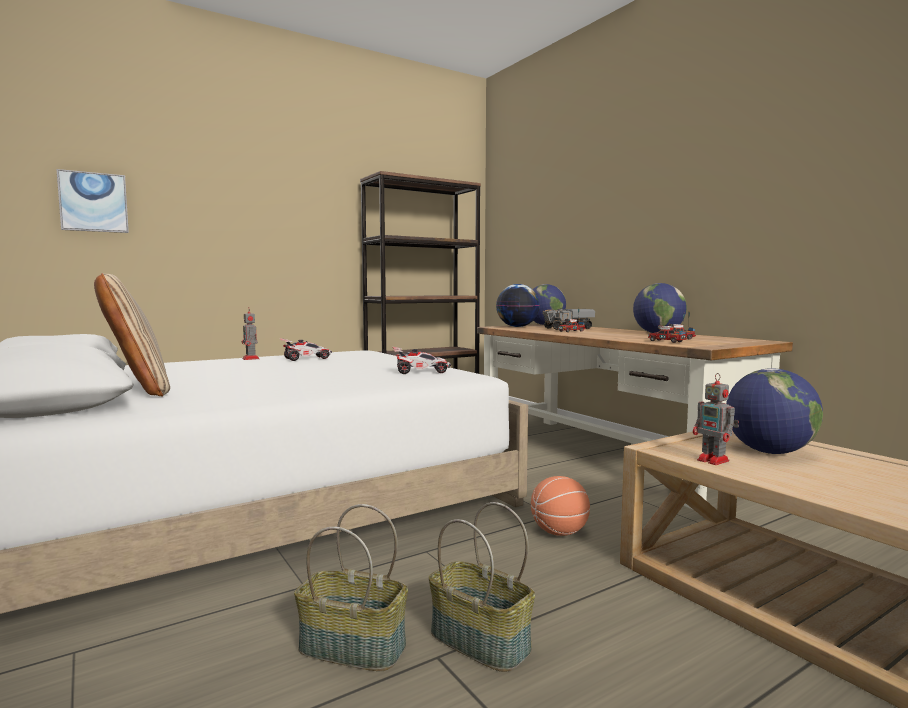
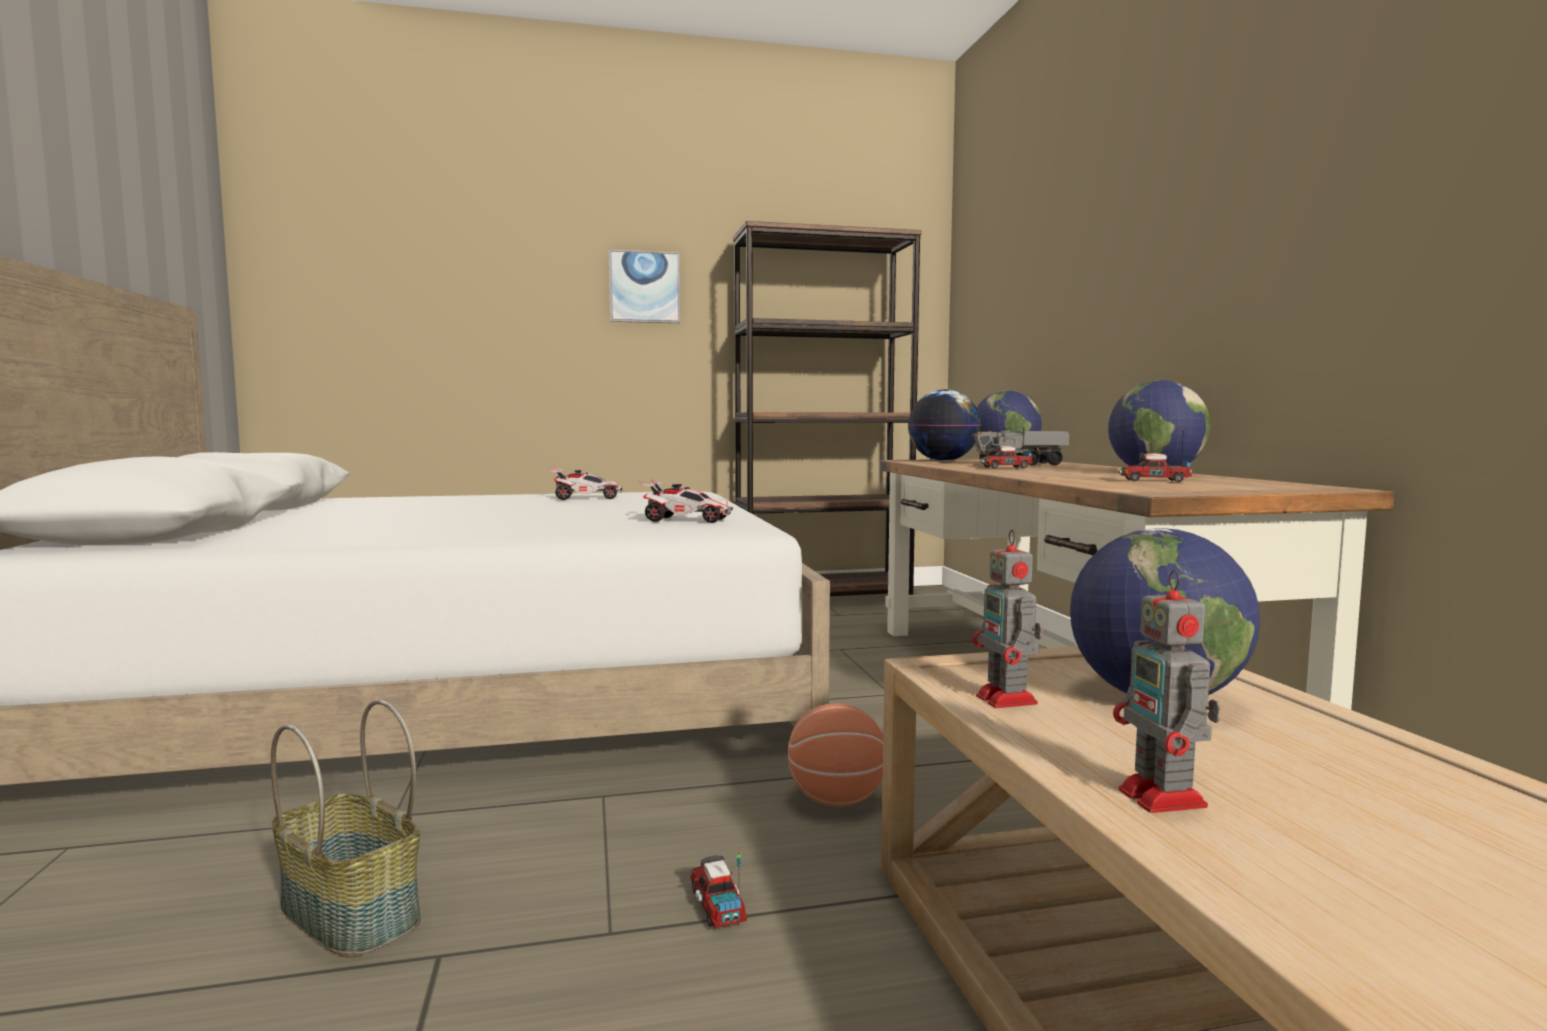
camera: 20 degrees right, 0 degrees up
picture [56,169,129,233] -> picture moved to [609,249,680,323]
beige pillow [94,273,170,396] -> none
toy robot [242,308,260,360] -> toy robot moved to [1113,569,1220,813]
basket [429,502,535,672] -> none
toy truck [648,314,687,343] -> toy truck moved to [690,850,747,928]

